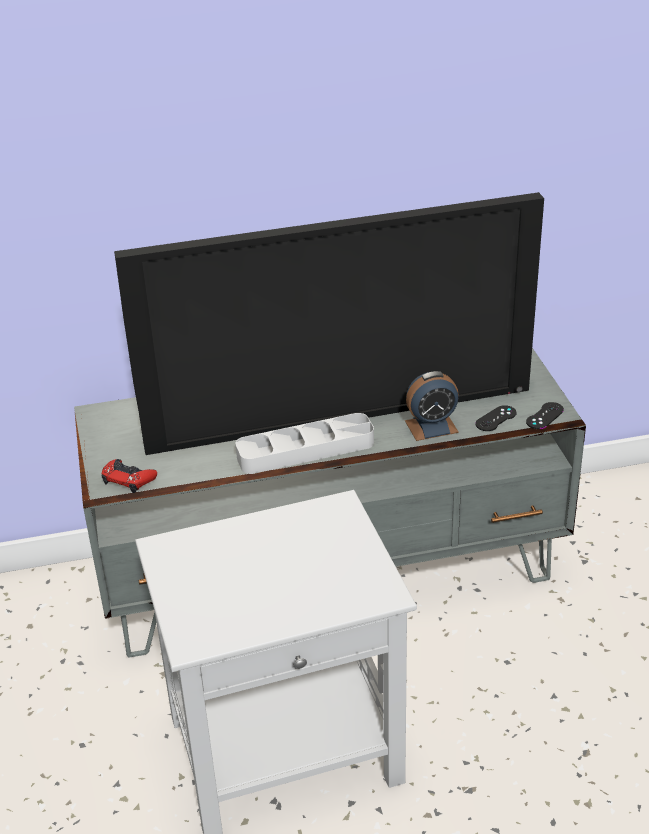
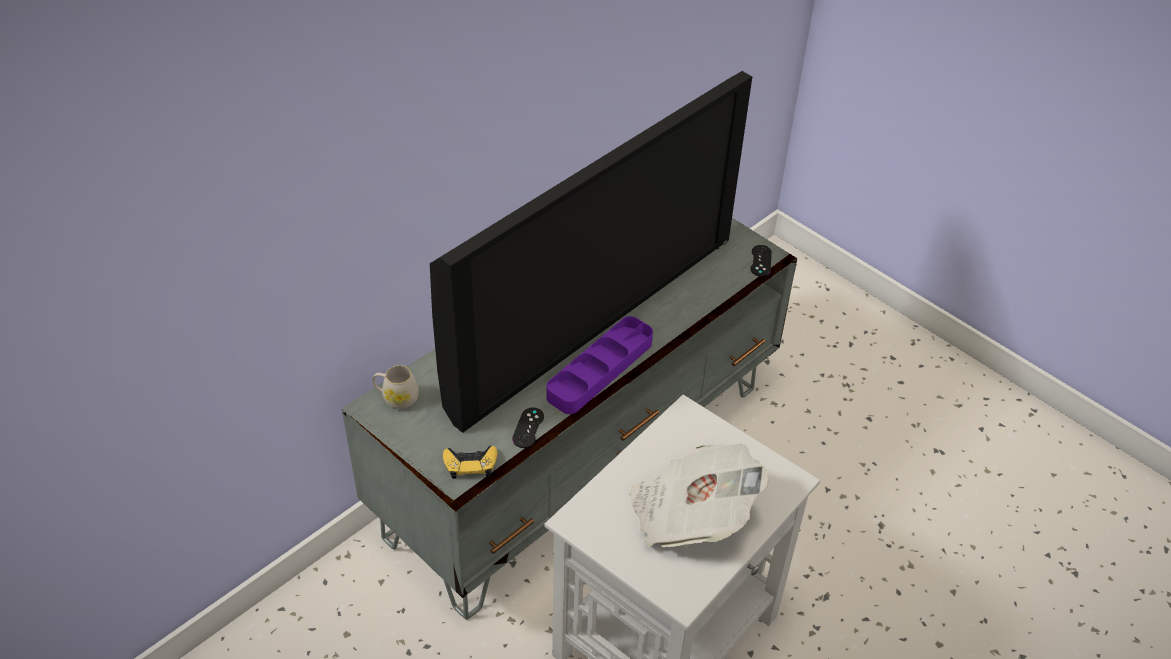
camera: 35 degrees left, 10 degrees up
red game controller [101,459,157,493] -> yellow game controller [443,445,497,479]
grey tray [236,413,374,474] -> purple tray [547,316,653,414]
alarm clock [405,371,459,441] -> none
black game controller [475,405,516,431] -> black game controller moved to [512,407,544,448]
none -> white mug [372,365,419,409]
none -> newspaper [629,443,768,547]

